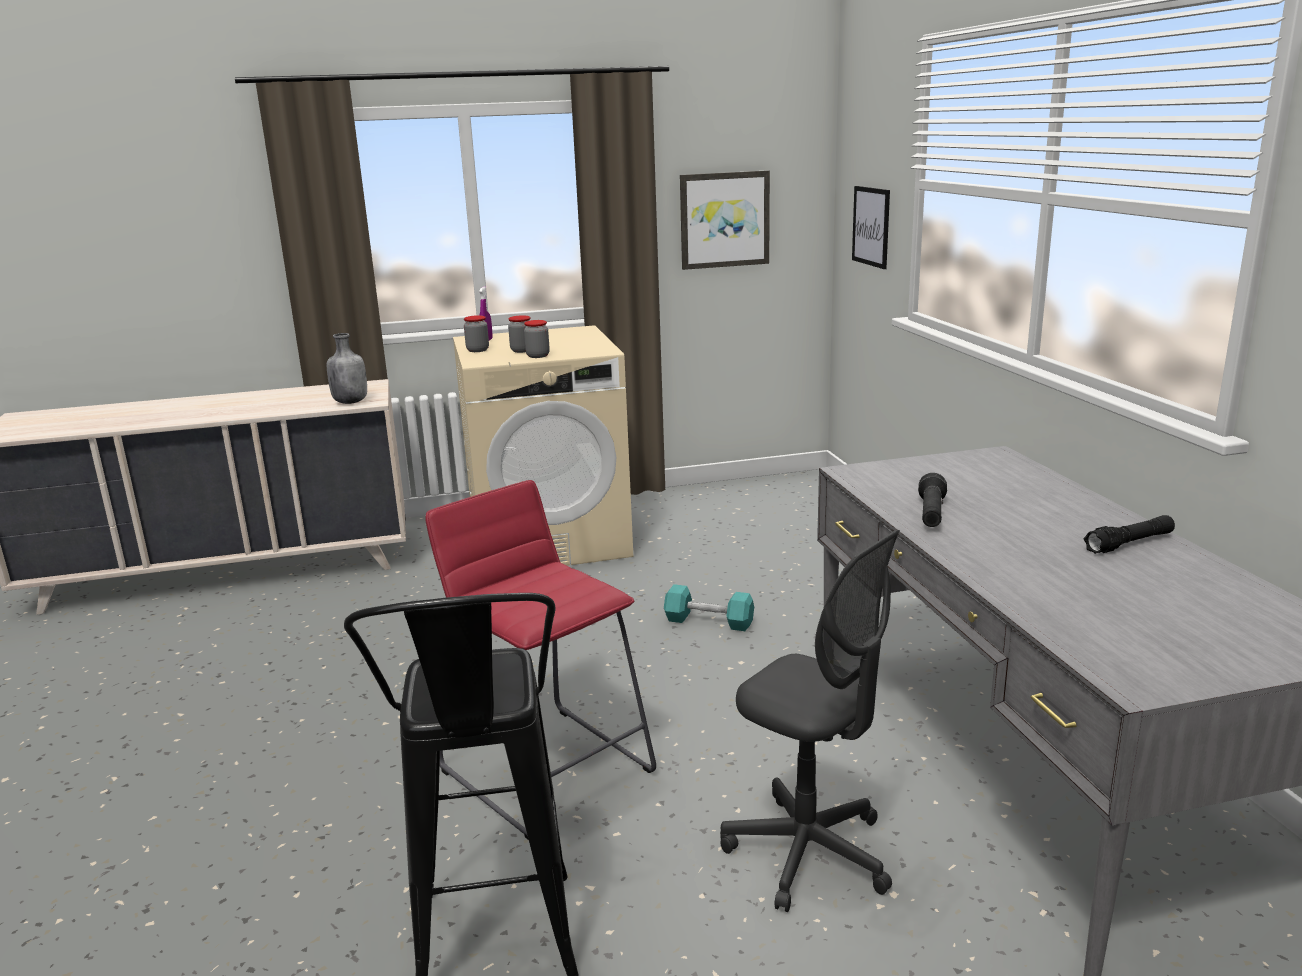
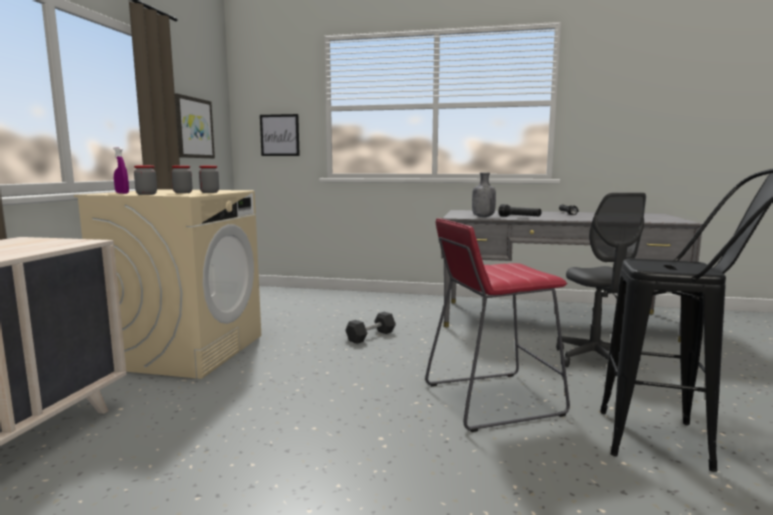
camera: 65 degrees left, 10 degrees down
grey bottle [327,333,367,404] -> grey bottle moved to [472,173,496,217]
turquoise dumbbell [664,584,754,631] -> black dumbbell [345,312,396,344]
grey office chair [720,530,900,912] -> grey office chair turned 105 degrees clockwise [556,193,646,376]

